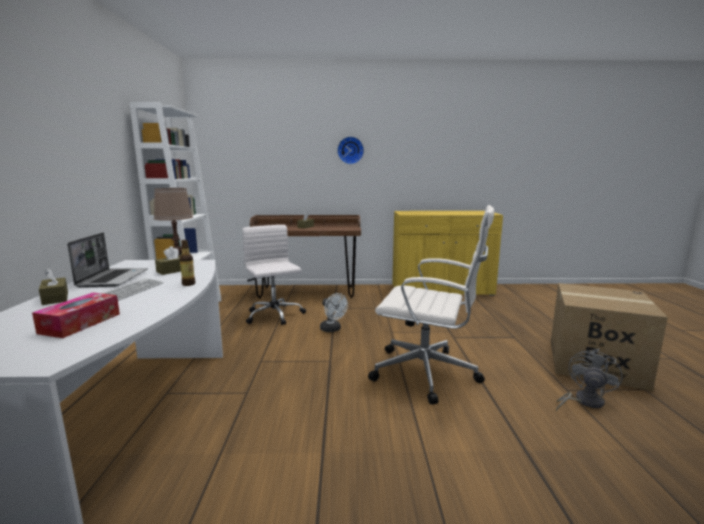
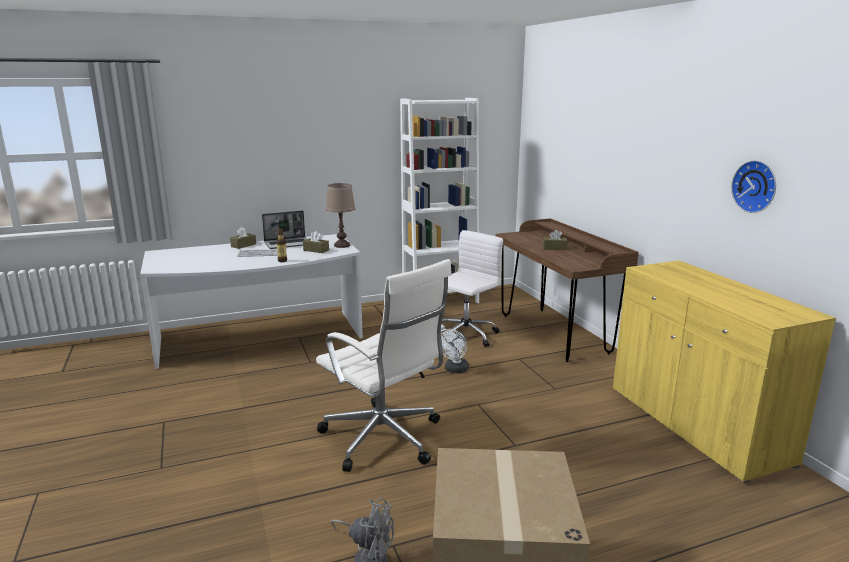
camera: 70 degrees right, 5 degrees up
tissue box [32,293,120,338] -> none
wall clock [337,136,364,164] -> wall clock moved to [731,160,776,213]
white office chair [368,205,494,404] -> white office chair turned 45 degrees counterclockwise [316,259,452,472]

